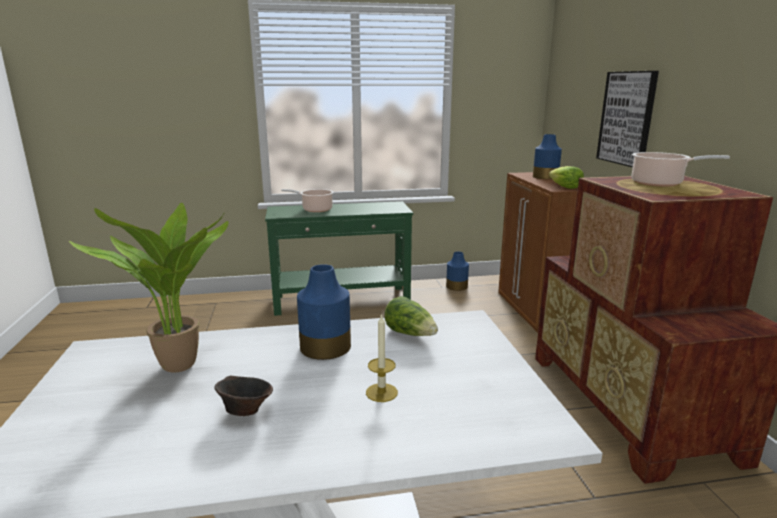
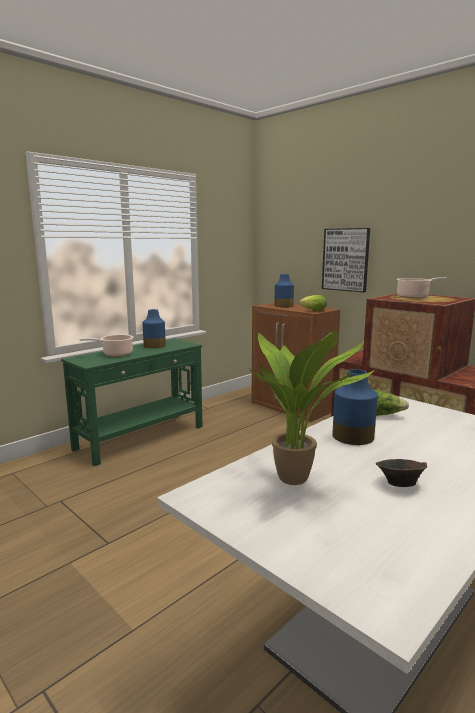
camera: 35 degrees left, 5 degrees down
candle [366,314,398,402] -> none
blue vase [446,252,469,291] -> blue vase moved to [142,309,166,348]

